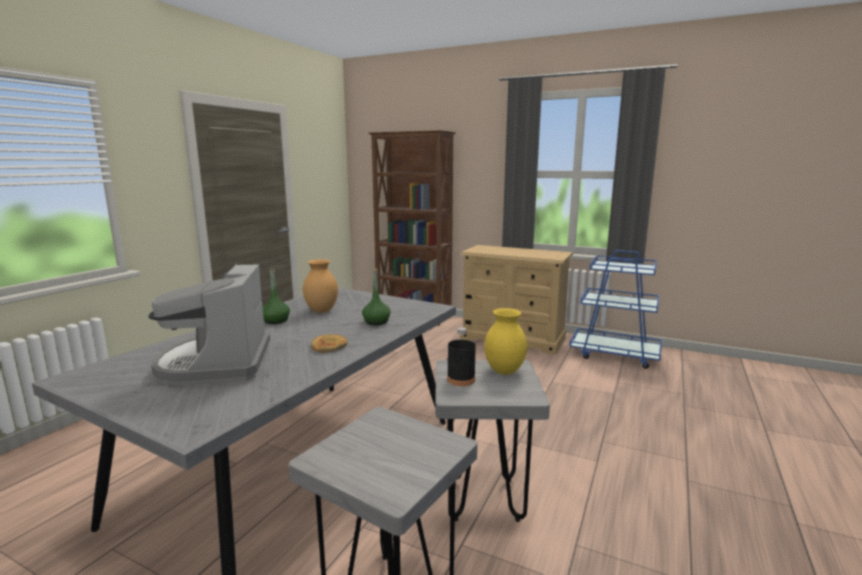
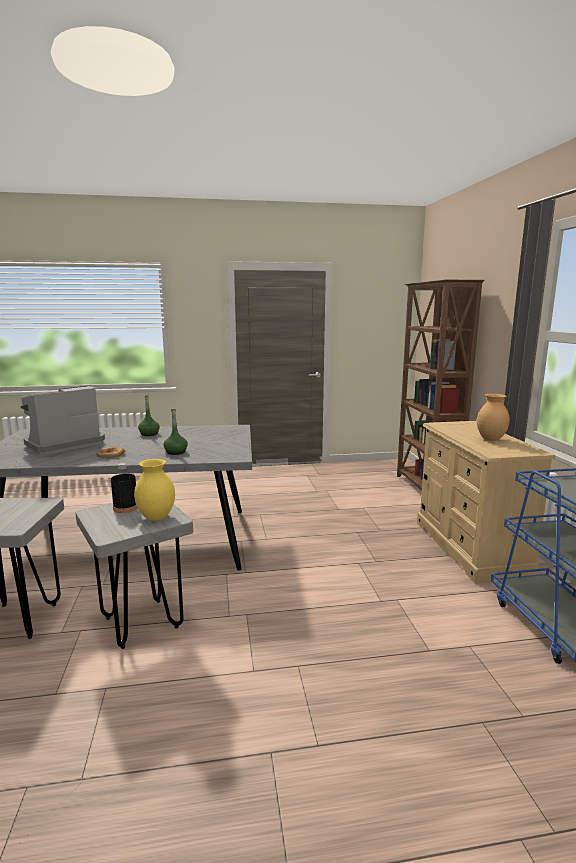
camera: 55 degrees right, 0 degrees up
brown vase [303,259,338,313] -> brown vase moved to [477,394,510,441]

